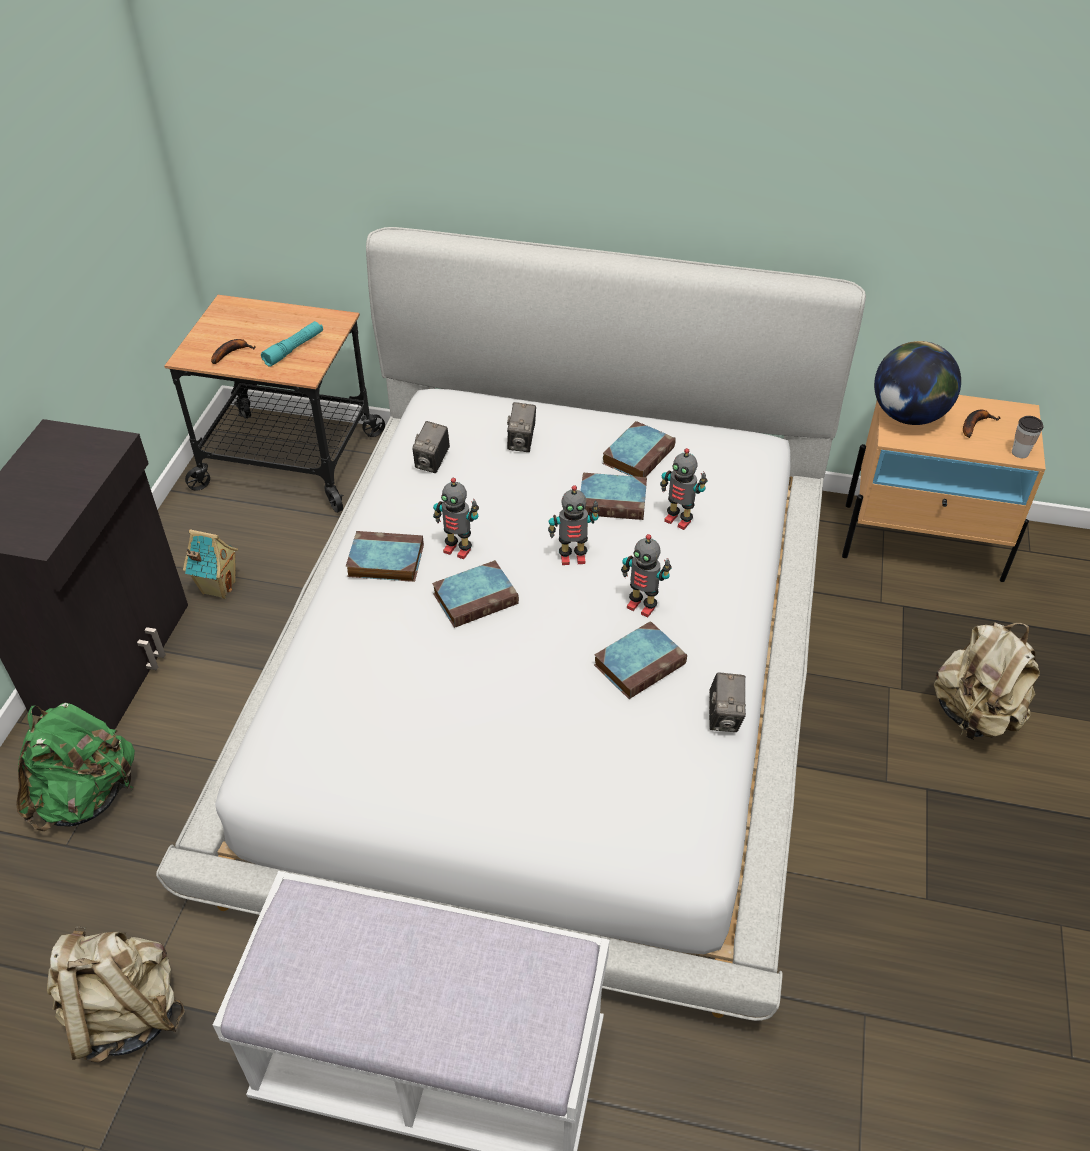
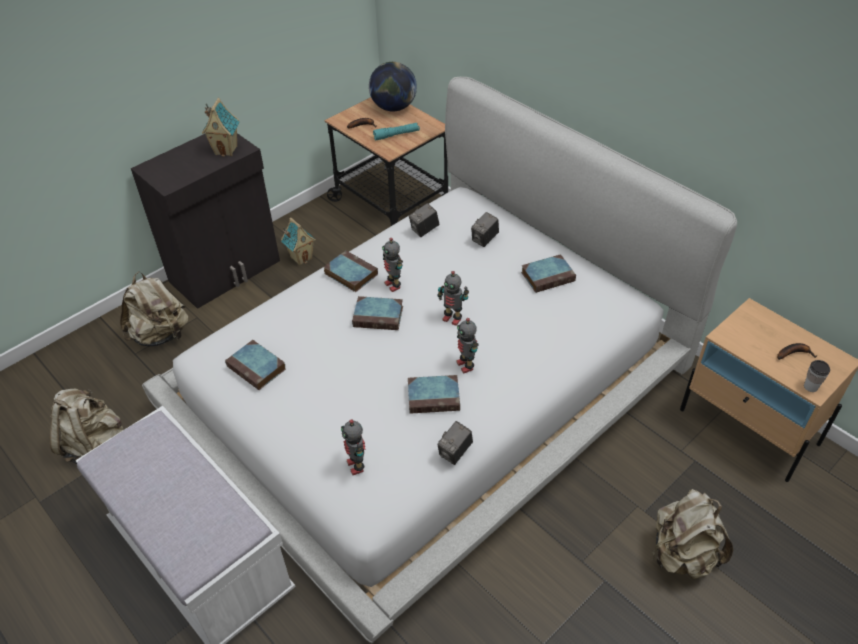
camera: 35 degrees right, 0 degrees up
green backpack [16,703,135,831] -> beige backpack [120,272,189,346]
book [580,473,647,520] -> book moved to [225,340,286,390]
toy robot [660,448,707,530] -> toy robot moved to [341,419,366,475]
globe [874,341,961,425] -> globe moved to [369,62,417,111]
none -> toy house [202,98,240,156]

